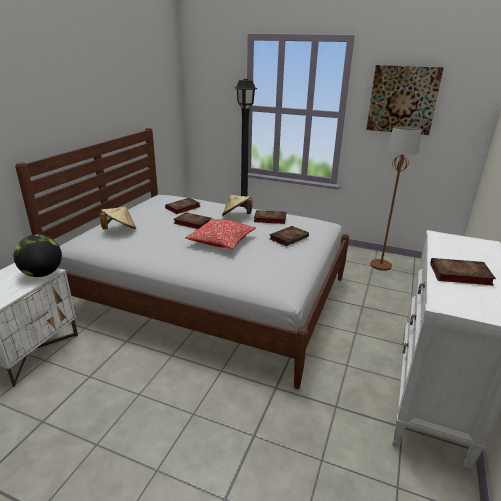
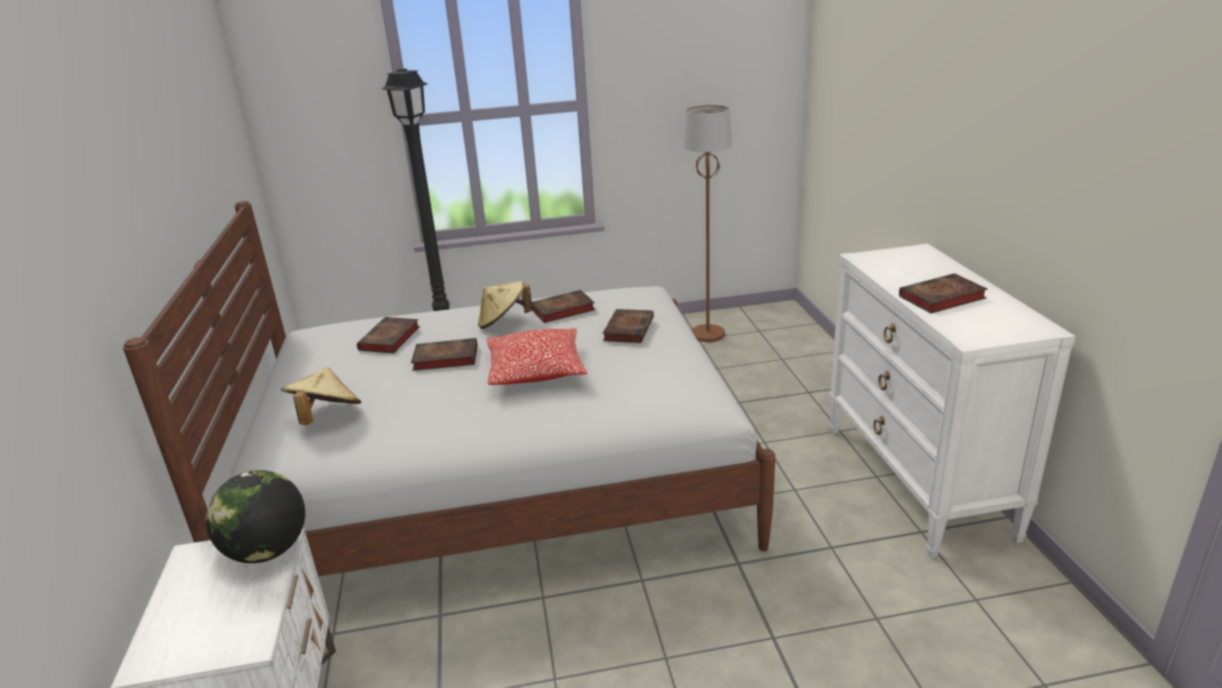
camera: 30 degrees left, 0 degrees up
picture [366,65,444,135] -> none

